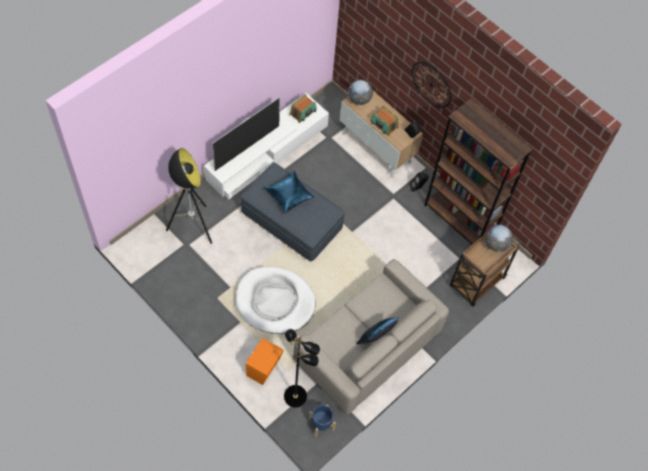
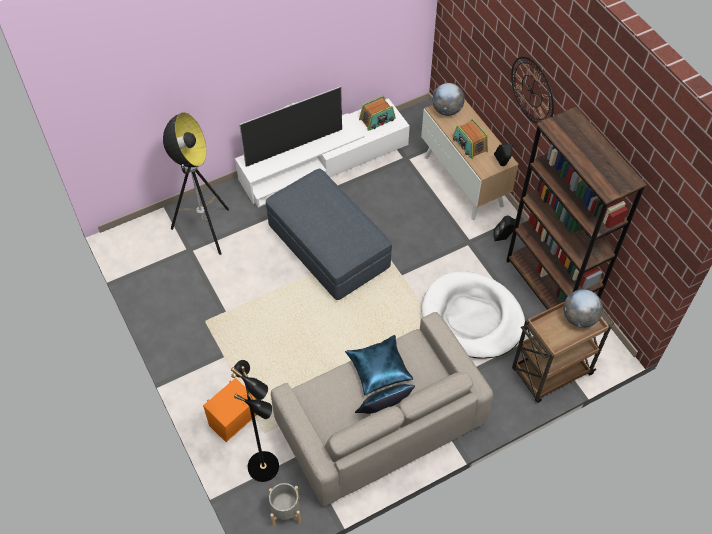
camera: 20 degrees right, 5 degrees down
white dog bed [236,266,316,334] -> white dog bed moved to [422,271,525,359]
blue pillow [264,171,314,214] -> blue pillow moved to [345,335,413,395]
blue planter [308,405,336,437] -> grey planter [269,483,301,527]

